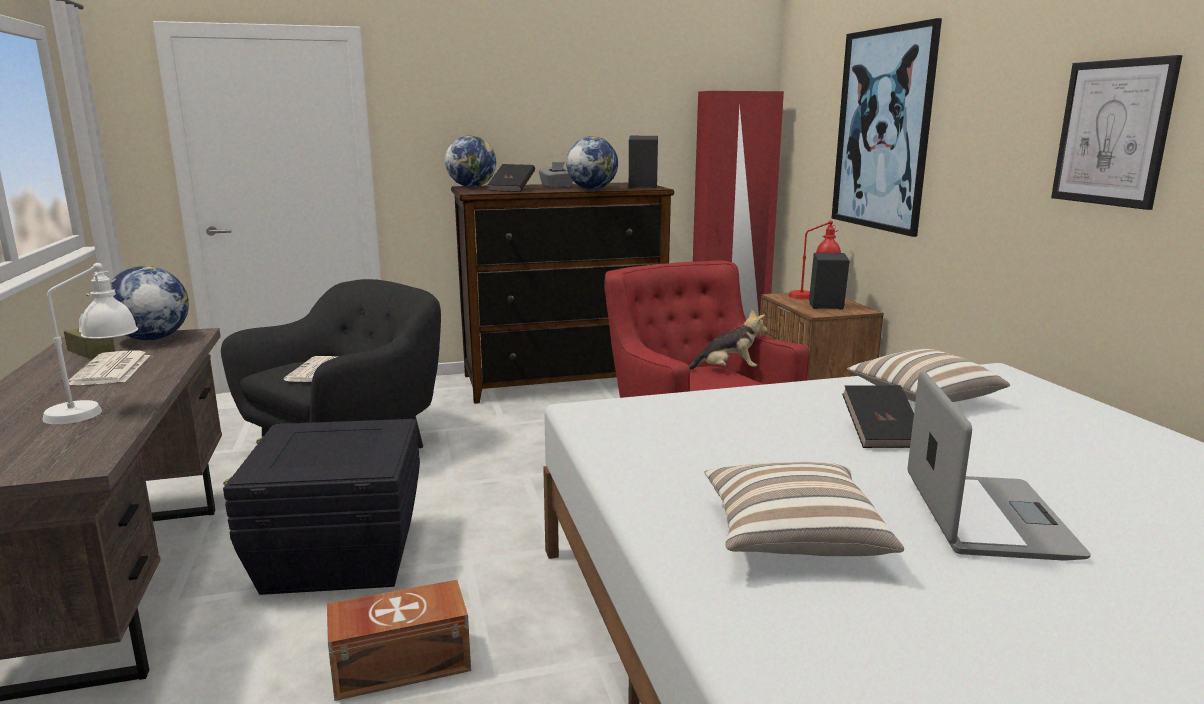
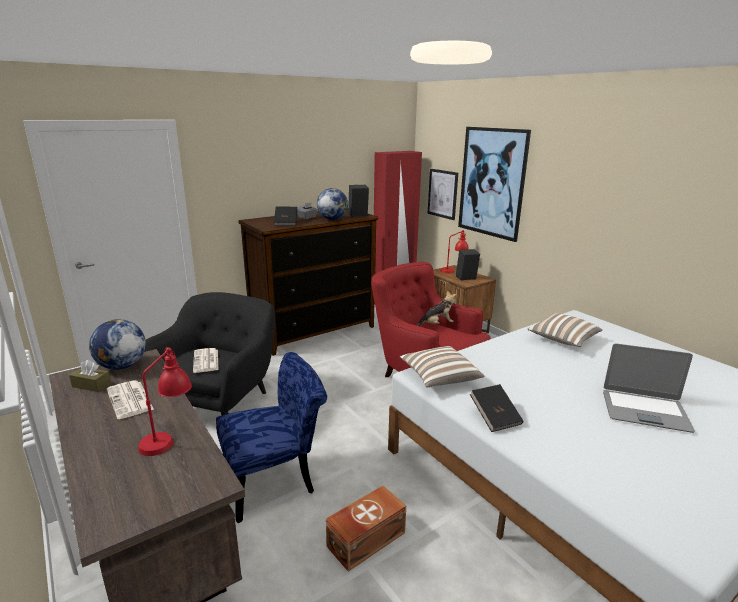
camera: 20 degrees left, 5 degrees up
white table lamp [42,263,138,425] -> red table lamp [138,347,192,456]
black storage box [223,419,420,595] -> blue chair [216,352,327,523]
globe [445,136,496,187] -> none
pillow [704,462,904,556] -> pillow moved to [400,346,484,388]
black book [842,385,914,448] -> black book moved to [470,384,524,432]
laptop [908,371,1091,561] -> laptop turned 120 degrees clockwise [603,343,695,433]
picture [1051,55,1182,210] -> picture moved to [428,169,458,220]

